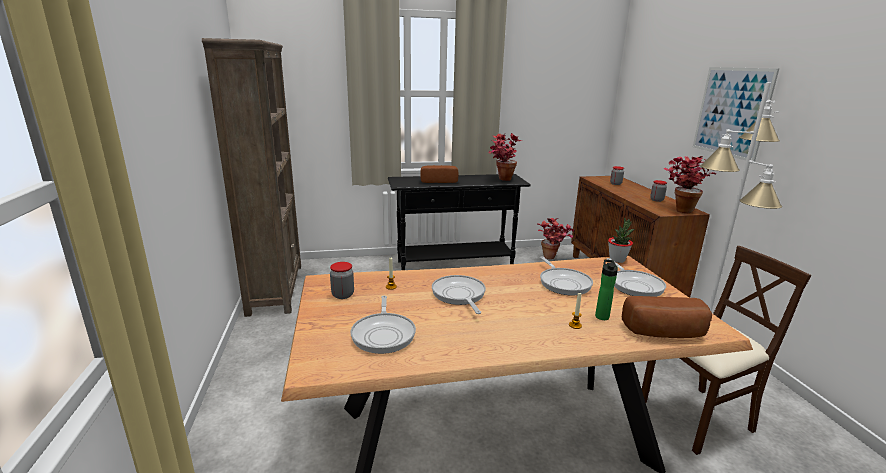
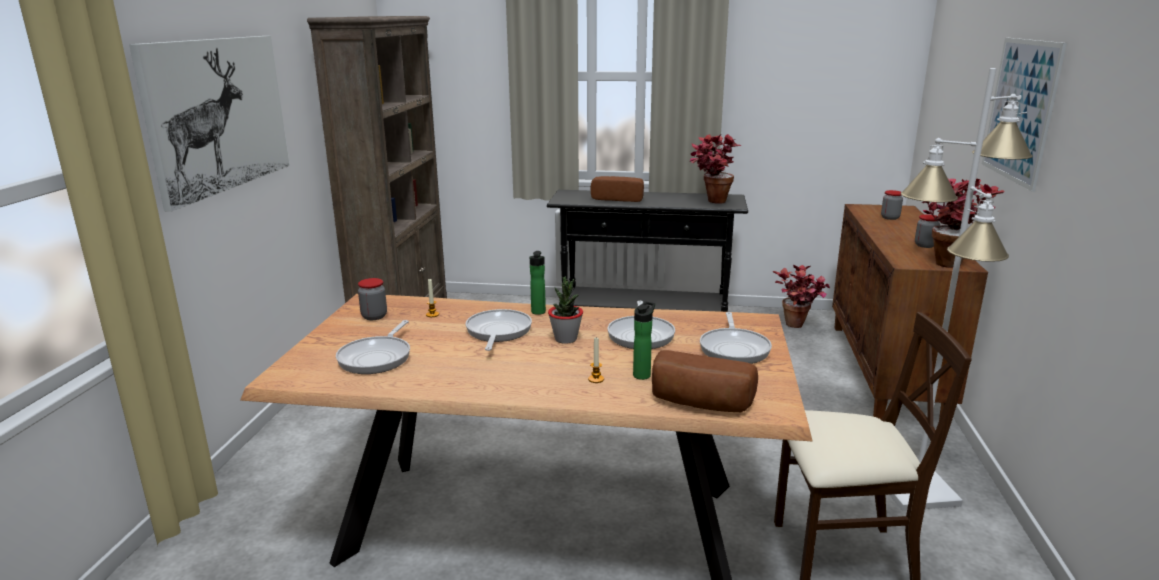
camera: 20 degrees right, 0 degrees up
potted plant [608,218,634,263] -> potted plant moved to [548,276,583,344]
none -> picture [129,36,290,212]
none -> bottle [530,251,546,315]

